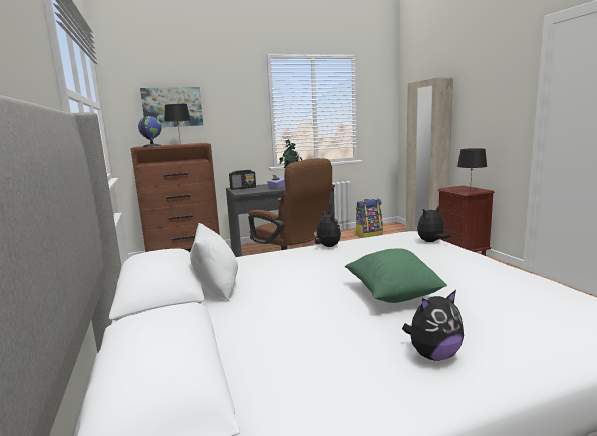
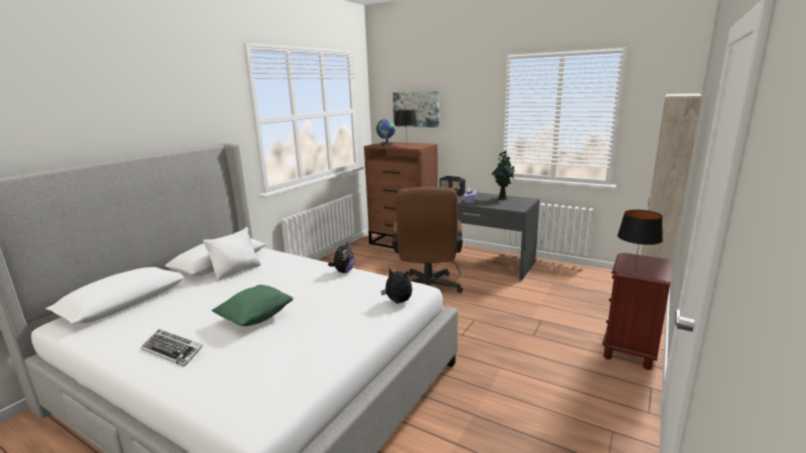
camera: 50 degrees right, 5 degrees up
backpack [356,198,383,238] -> none
plush toy [402,290,464,361] -> keyboard [141,329,203,367]

